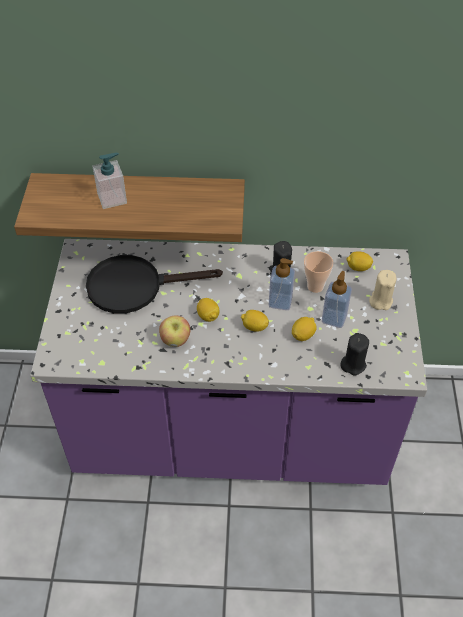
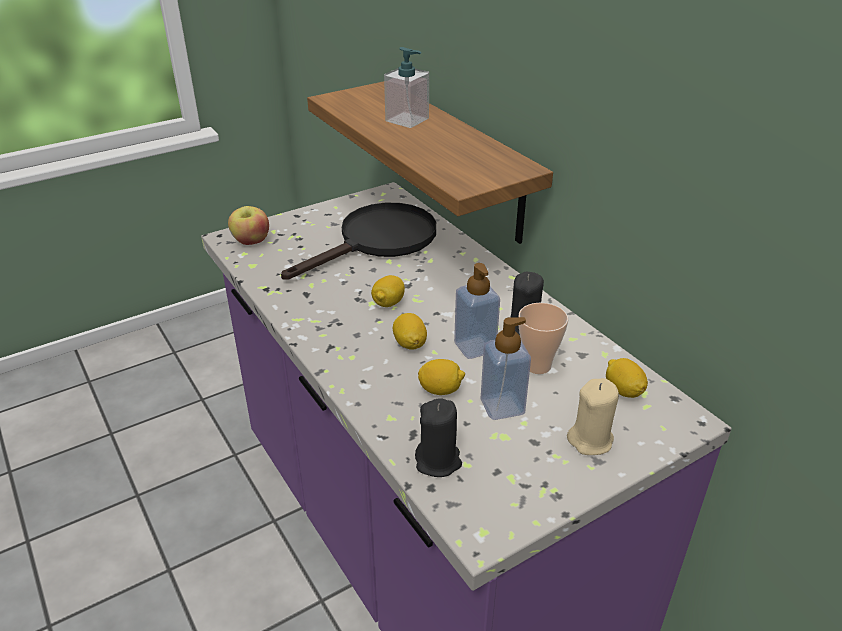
camera: 55 degrees right, 15 degrees down
black frying pan [86,255,223,313] -> black frying pan turned 90 degrees clockwise [281,203,436,280]
apple [159,315,190,347] -> apple moved to [228,206,269,245]

